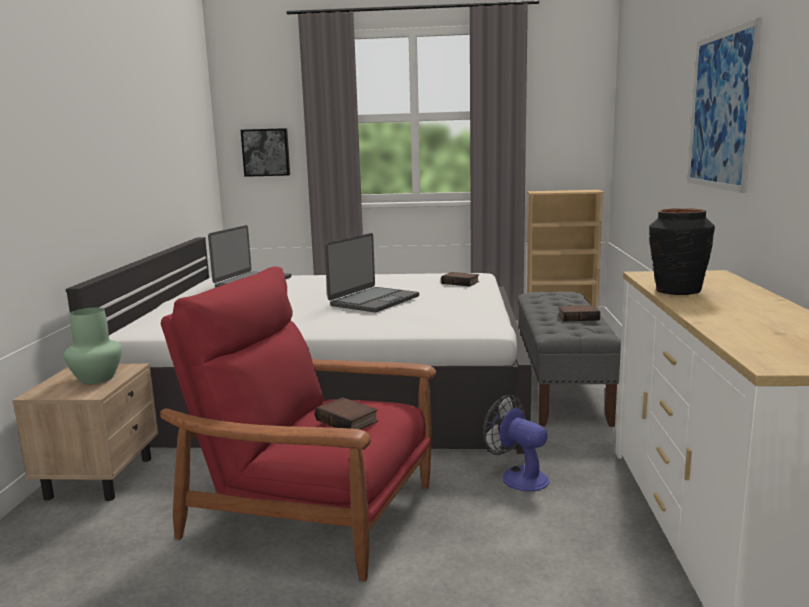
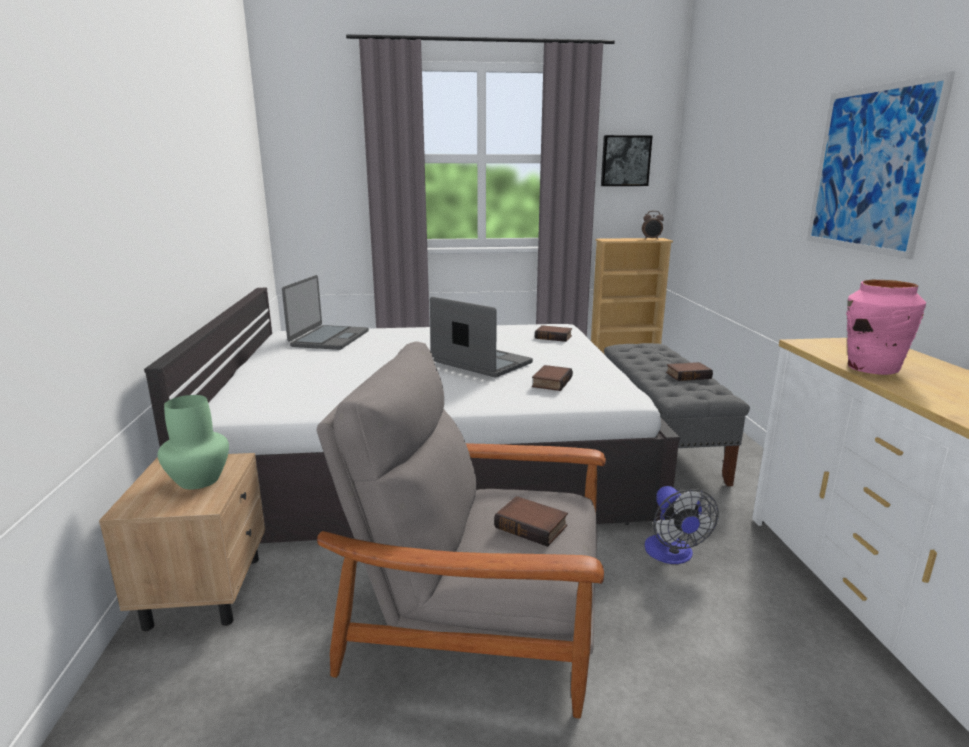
camera: 10 degrees left, 5 degrees up
red armchair [160,266,437,582] -> grey armchair [317,341,606,718]
picture [241,128,290,177] -> picture moved to [601,135,652,186]
laptop [325,233,419,312] -> laptop turned 75 degrees counterclockwise [430,297,533,377]
fan [483,395,550,491] -> fan turned 135 degrees counterclockwise [645,486,719,564]
black vase [649,208,715,295] -> pink vase [846,280,926,375]
none -> book [532,365,573,391]
none -> alarm clock [642,211,664,240]

